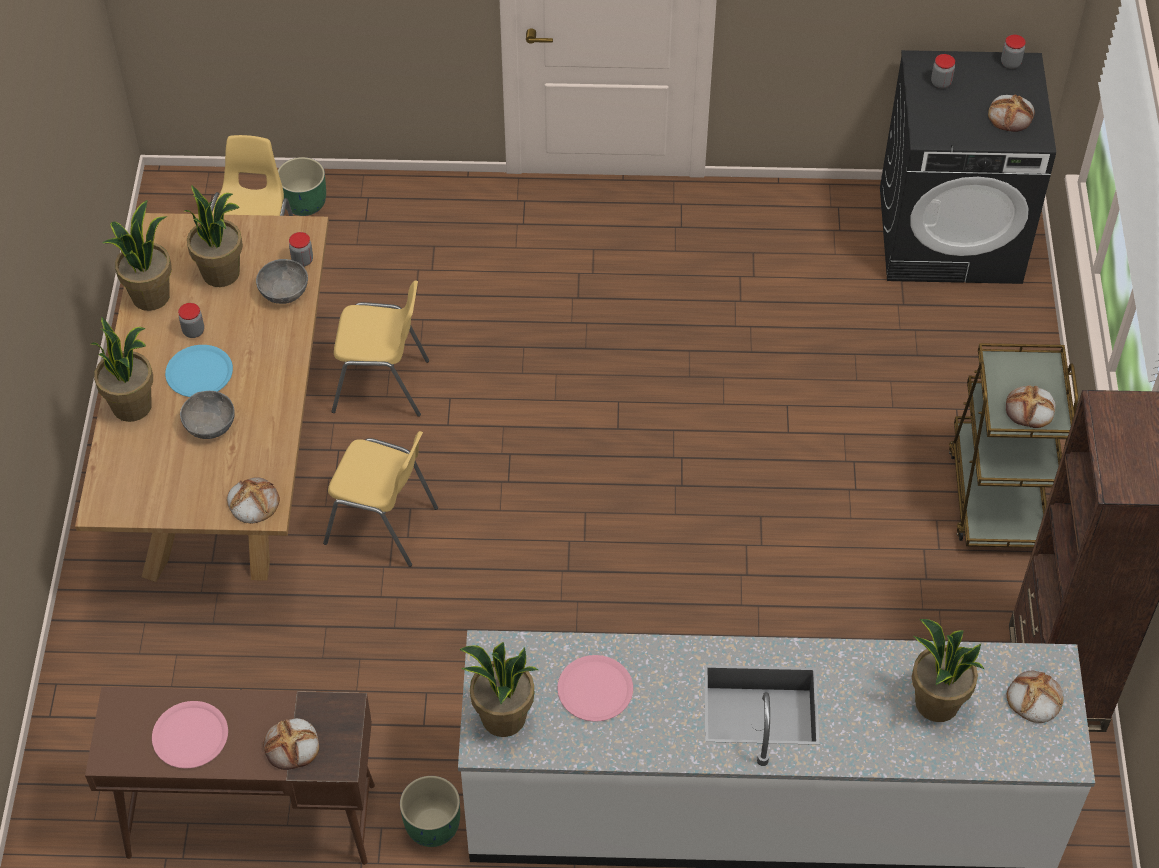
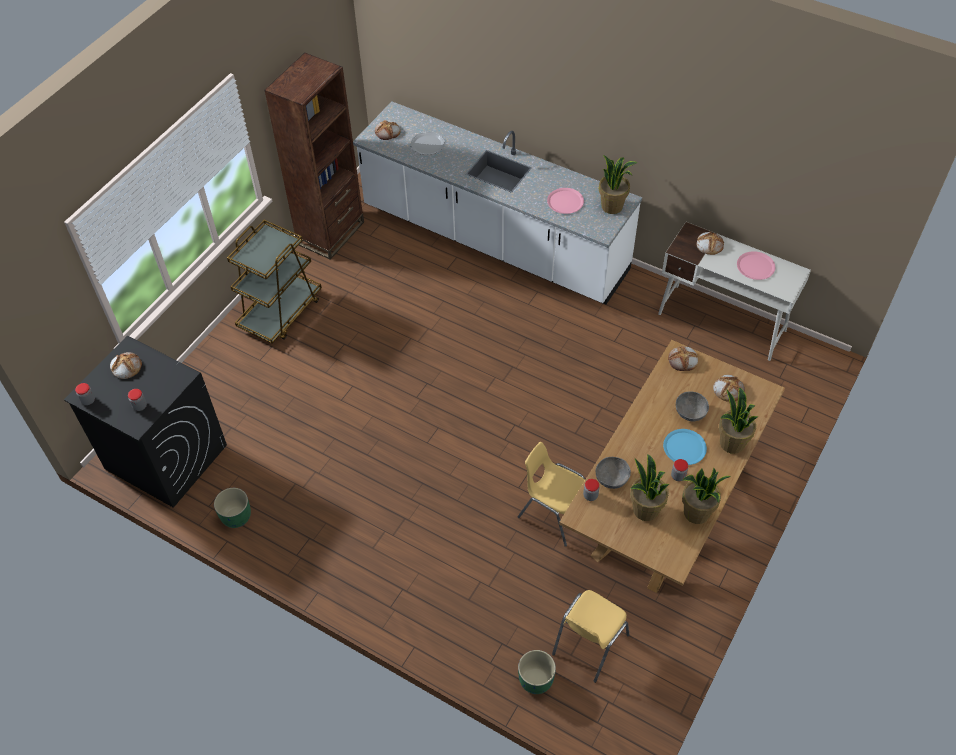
camera: 150 degrees left, 0 degrees up
brown desk [85,687,375,865] -> white desk [658,222,811,361]
yellow chair [323,431,438,567] -> none
green planter [400,776,460,847] -> green planter moved to [214,488,251,528]
potted plant [912,619,984,722] -> plate [410,131,445,155]
bread [1006,385,1056,428] -> bread moved to [713,375,745,402]

